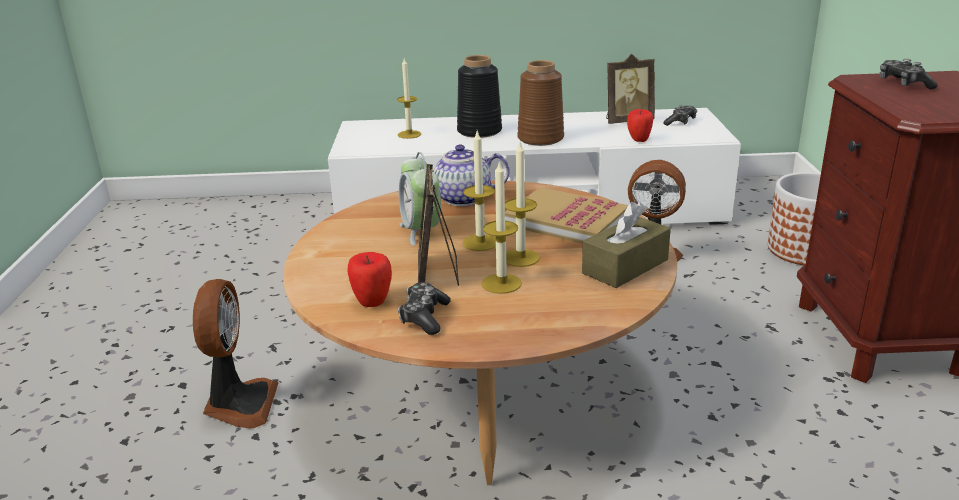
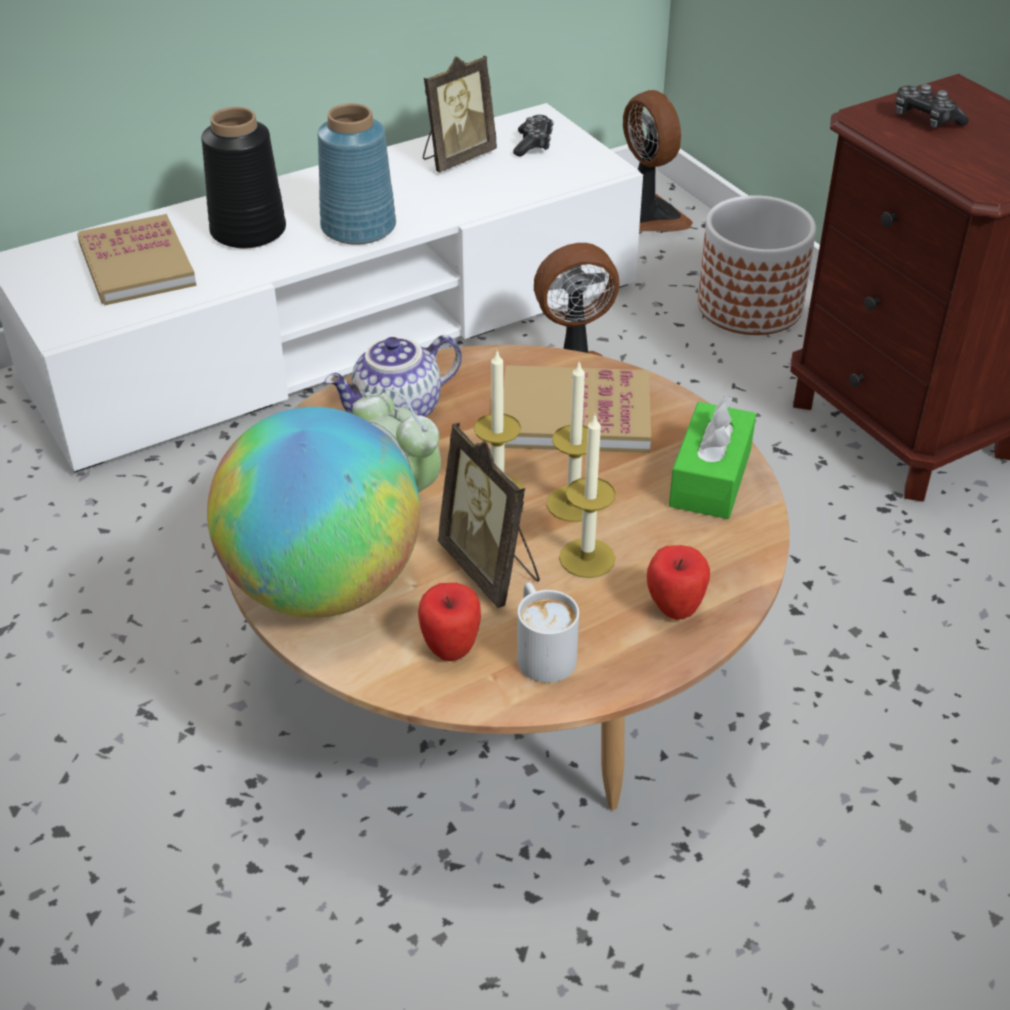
camera: 30 degrees left, 15 degrees up
fan [193,279,278,429] -> fan moved to [623,90,693,231]
candle [397,58,421,139] -> book [77,214,197,306]
game controller [398,282,451,335] -> white mug [517,582,579,682]
brown vase [517,60,564,146] -> blue vase [318,103,396,245]
brown tissue box [582,202,671,288] -> green tissue box [669,396,756,519]
apple [627,109,653,142] -> apple moved to [647,545,710,620]
none -> globe [207,407,420,618]

